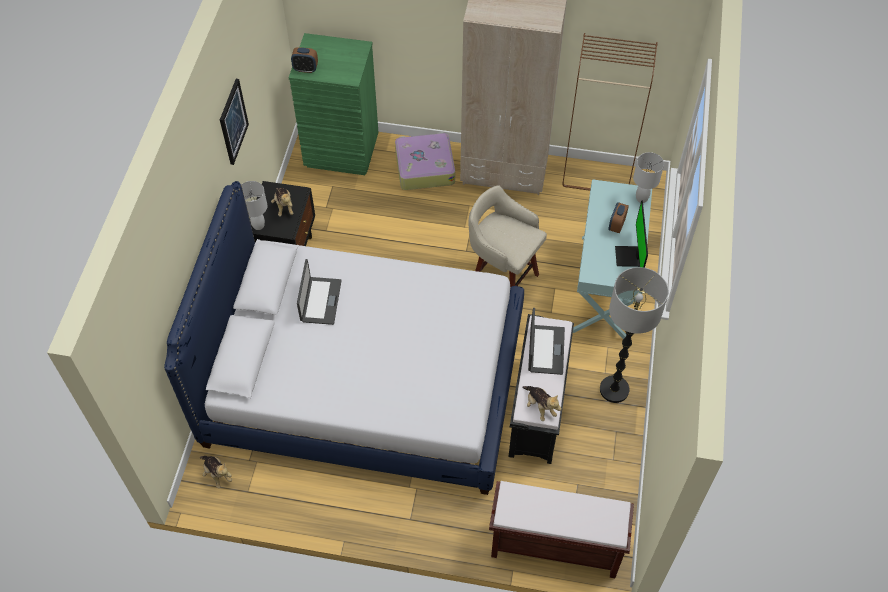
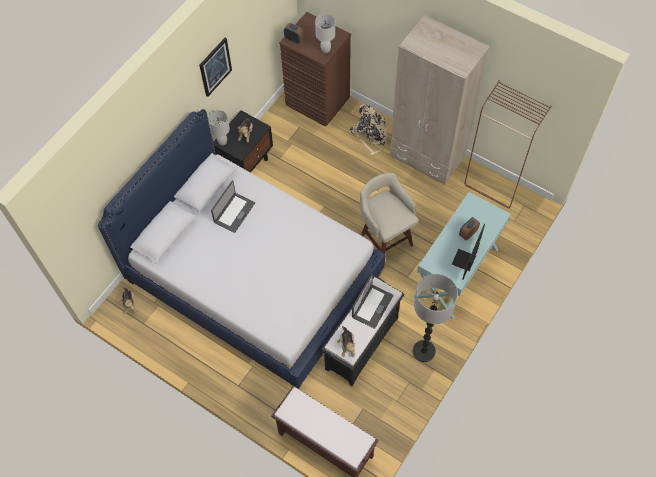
camera: 25 degrees right, 5 degrees up
green dresser [288,33,379,175] -> brown dresser [279,12,351,127]
suitcase [395,132,455,190] -> beige backpack [350,104,387,155]
white table lamp [633,152,664,203] -> white table lamp moved to [315,14,335,53]

